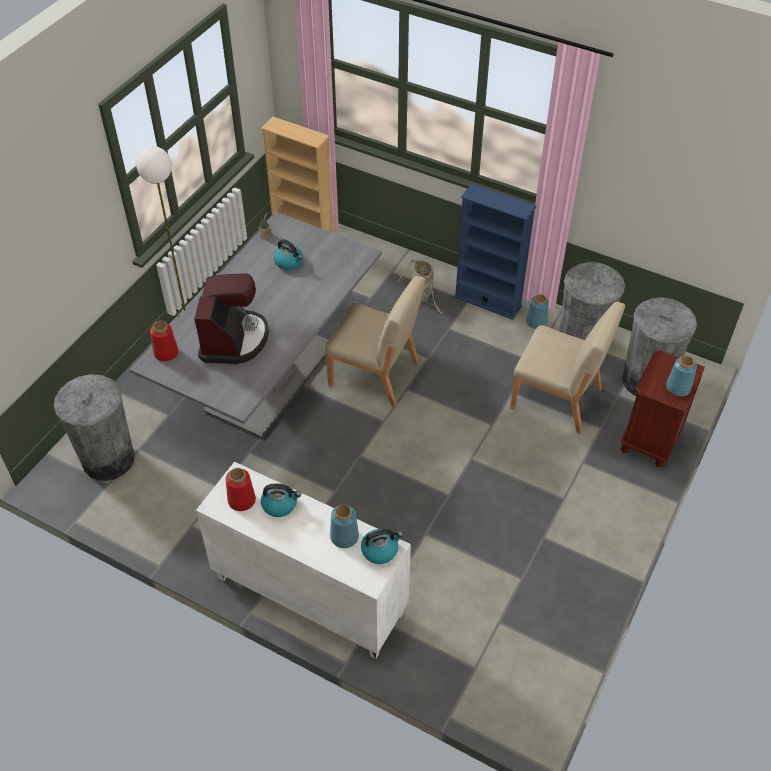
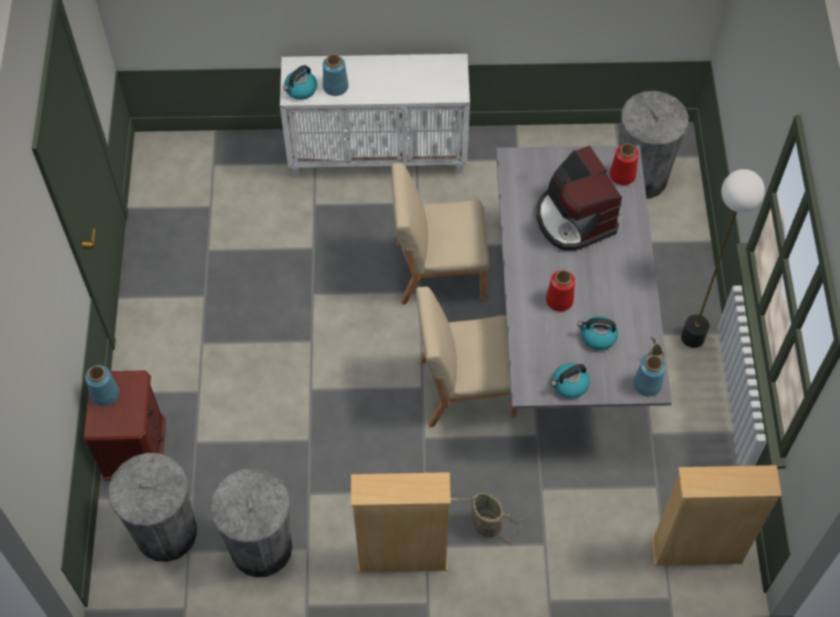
camera: 150 degrees right, 10 degrees up
red vase [226,468,256,511] -> red vase moved to [546,270,575,311]
kettle [261,484,301,517] -> kettle moved to [551,363,590,398]
blue bookcase [454,183,536,320] -> beige bookcase [351,472,451,573]
beige chair [510,302,625,434] -> beige chair moved to [391,163,490,305]
blue vase [526,294,549,329] -> blue vase moved to [633,355,666,397]

